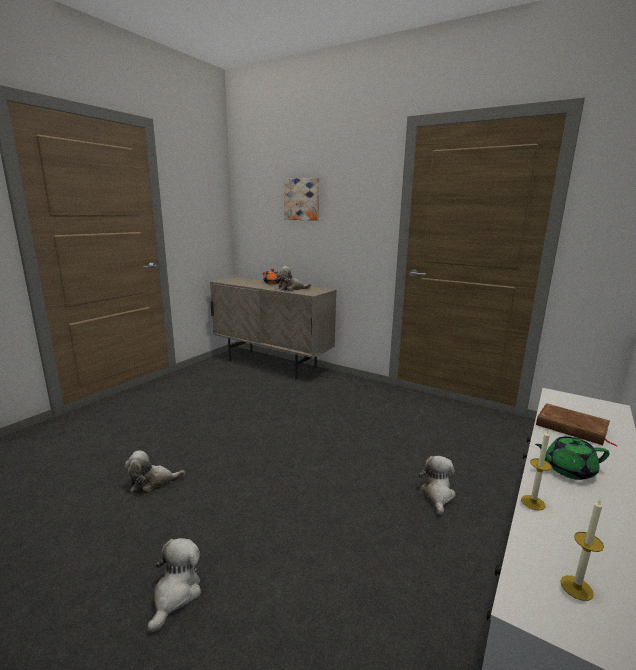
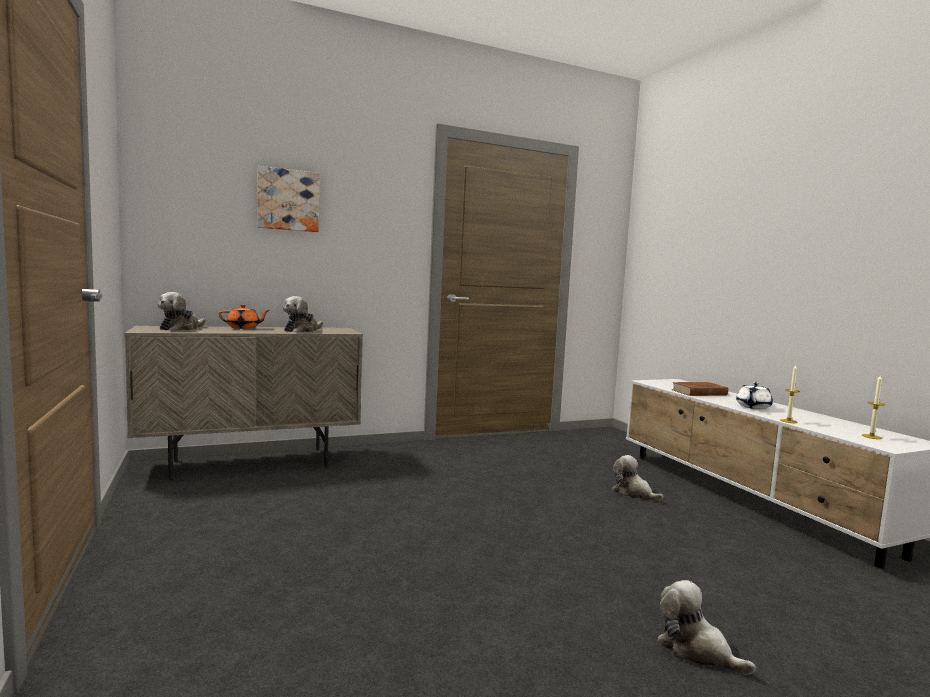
camera: 55 degrees left, 10 degrees down
plush toy [124,450,185,494] -> plush toy moved to [158,292,206,331]
green teapot [535,436,609,480] -> white teapot [736,382,773,409]

